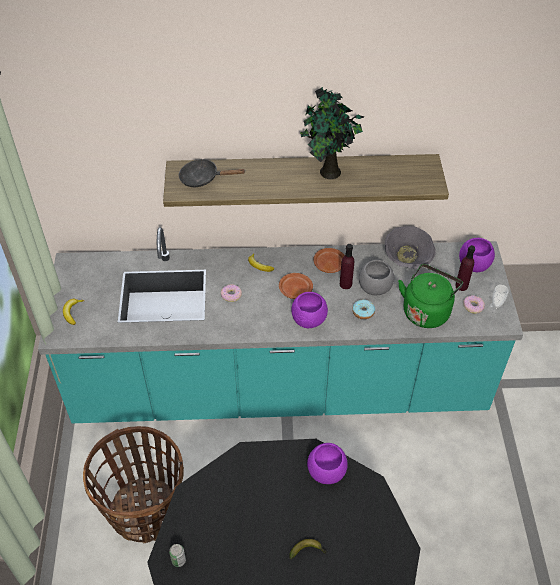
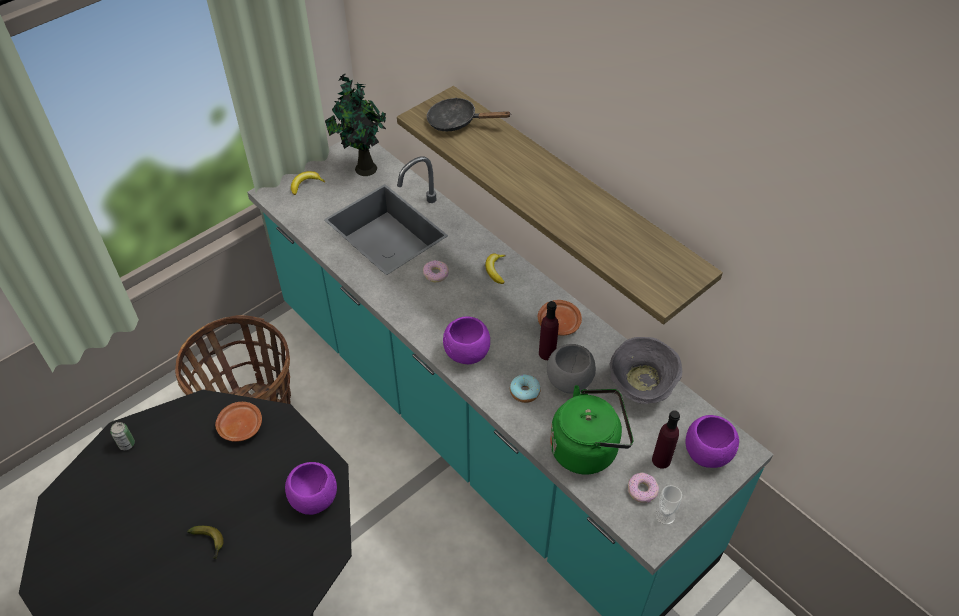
camera: 50 degrees right, 0 degrees up
black frying pan [178,159,246,187] -> black frying pan turned 45 degrees counterclockwise [427,97,510,132]
brown plate [279,273,313,299] -> brown plate moved to [215,402,262,442]
potted plant [300,87,364,179] -> potted plant moved to [325,74,386,176]

